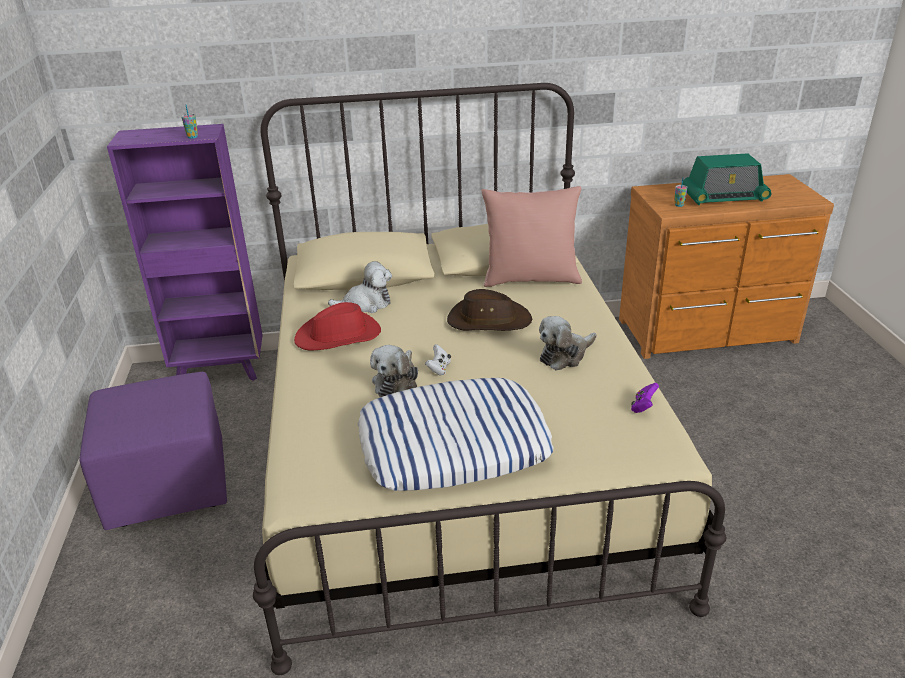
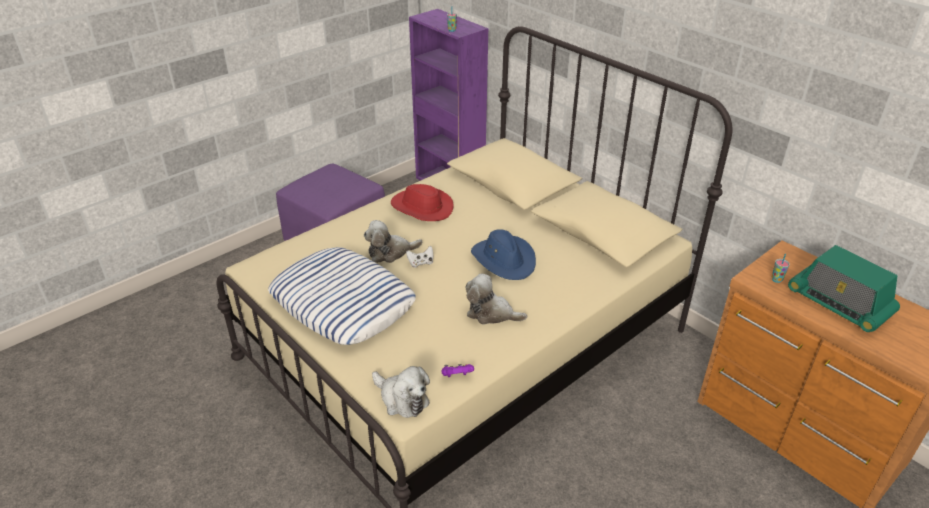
camera: 55 degrees right, 5 degrees up
plush toy [328,261,392,313] -> plush toy moved to [372,366,430,418]
brown hat [447,289,533,331] -> blue hat [471,229,536,280]
pink pillow [481,186,582,287] -> none

